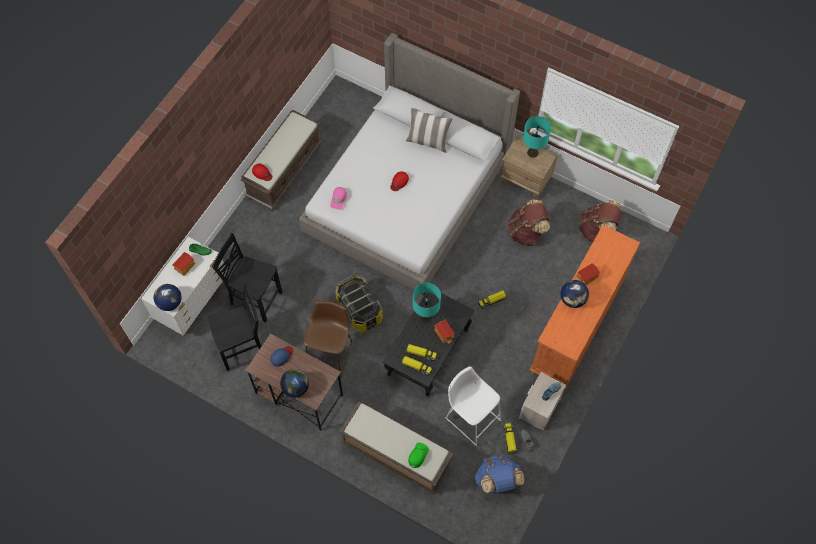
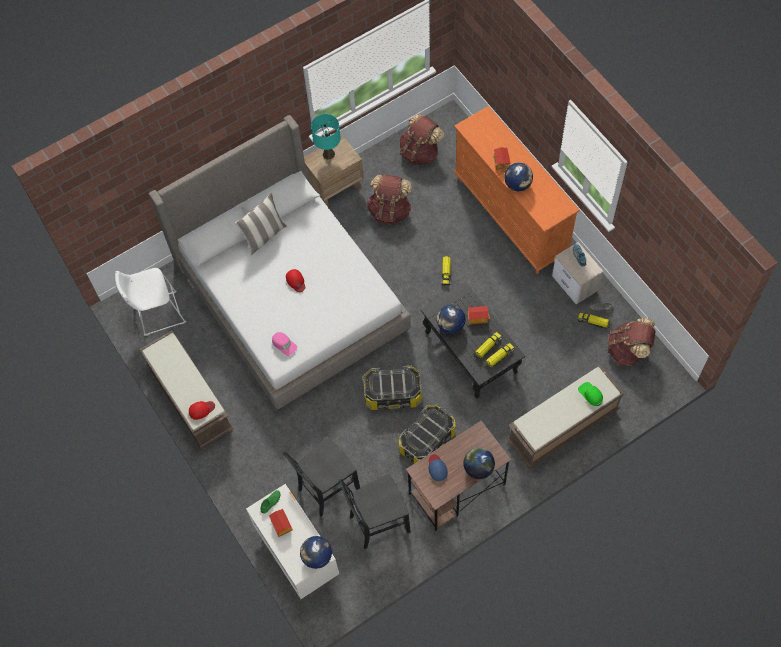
camera: 60 degrees left, 0 degrees up
black chair [208,284,262,371] -> black chair turned 120 degrees counterclockwise [338,473,411,549]
brown stool [303,301,352,378] -> storage box [399,404,456,464]
turquoise table lamp [413,283,441,322] -> globe [437,305,465,334]
white stool [445,366,502,446] -> white stool moved to [115,268,186,336]
blue backpack [475,454,524,493] -> brown backpack [608,317,656,366]

